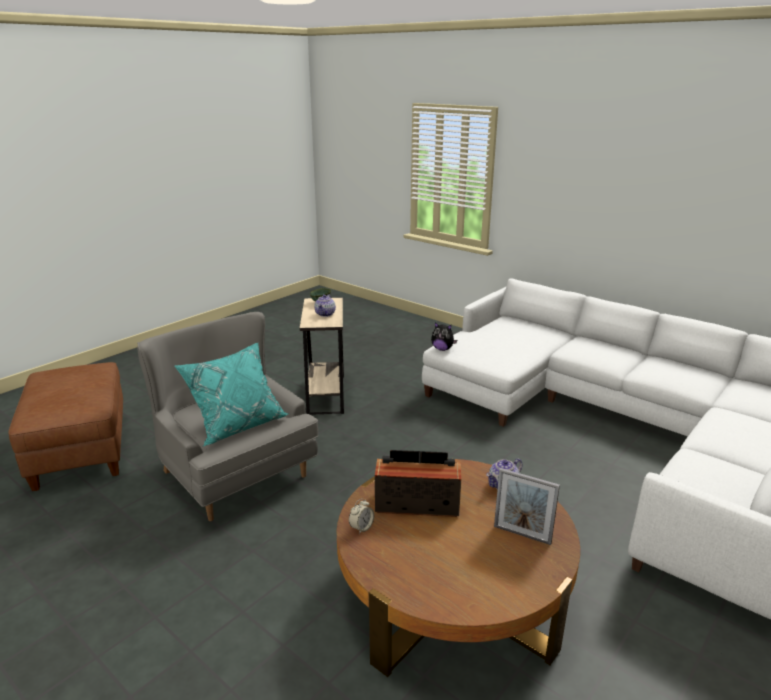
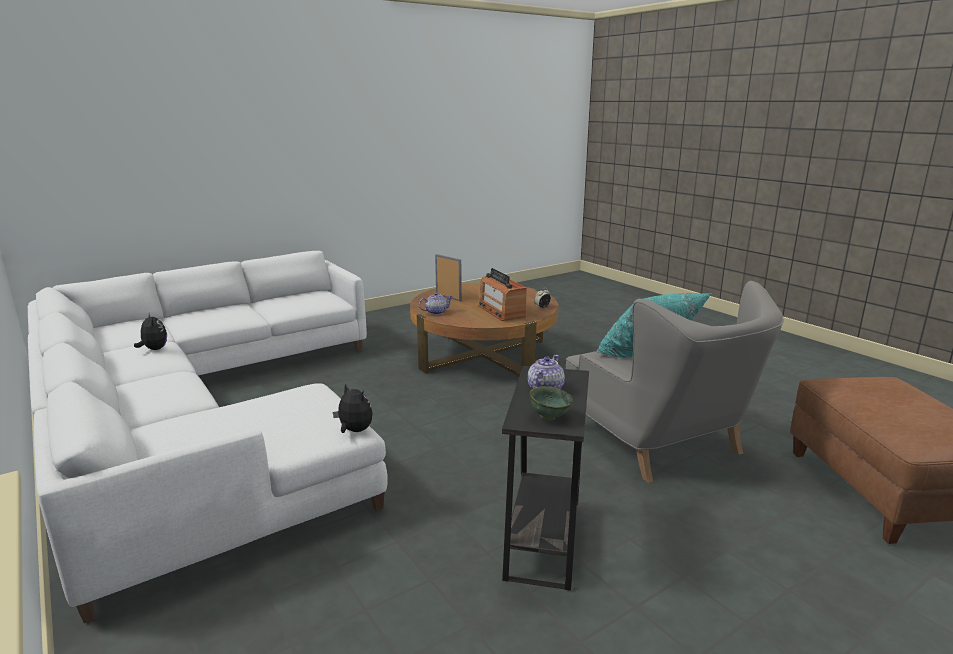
camera: 165 degrees left, 5 degrees down
beige side table [300,298,344,415] -> black side table [502,366,589,591]
radio [375,450,461,517] -> radio turned 45 degrees clockwise [478,268,527,321]
none -> plush toy [134,312,167,350]

